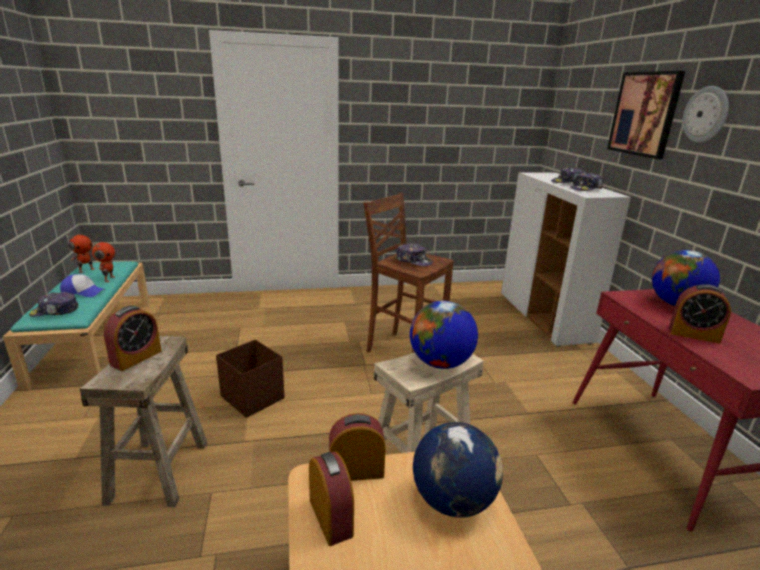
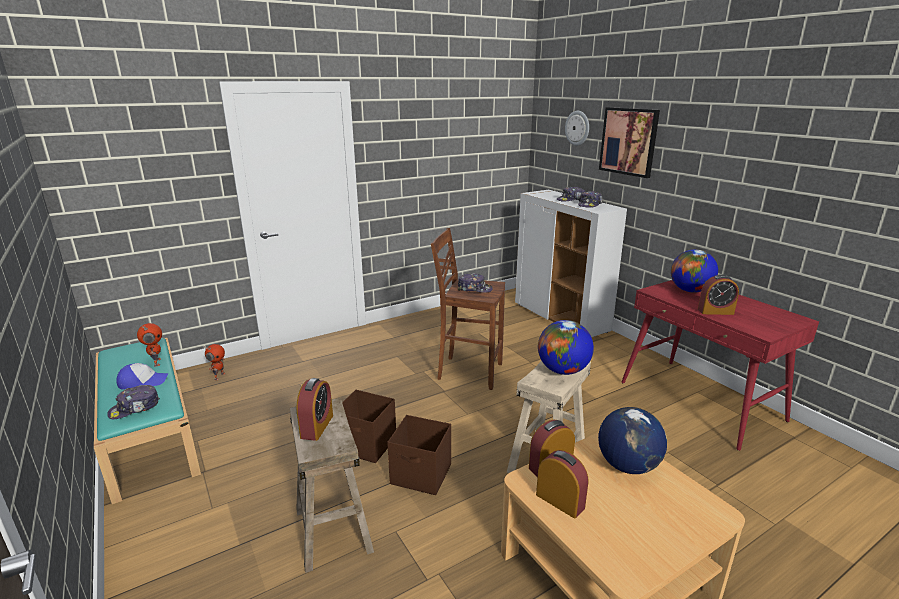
camera: 20 degrees left, 0 degrees up
toy robot [66,234,94,273] -> toy robot moved to [205,344,226,380]
wall clock [682,86,729,143] -> wall clock moved to [565,111,589,146]
none -> brown storage box [387,415,451,495]

